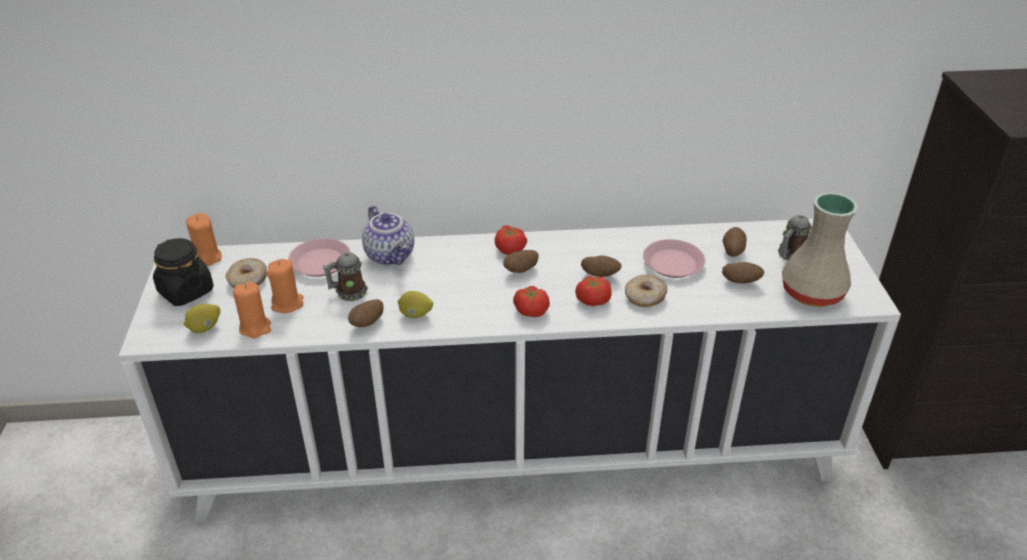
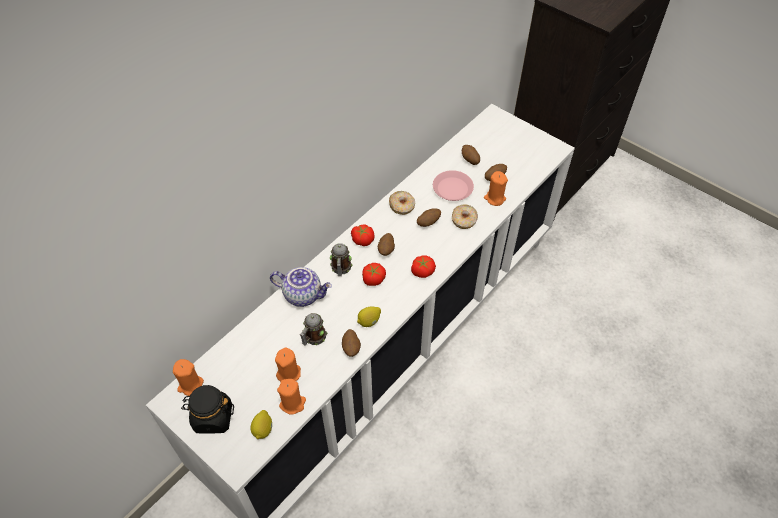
camera: 45 degrees left, 15 degrees up
donut [226,258,267,289] -> donut moved to [389,191,415,215]
pink plate [288,238,350,277] -> none
tomato [575,276,612,306] -> tomato moved to [362,263,386,286]
mug [778,215,812,260] -> mug moved to [330,243,352,276]
beige vase [782,192,858,307] -> none
none -> orange candle [484,171,508,206]

